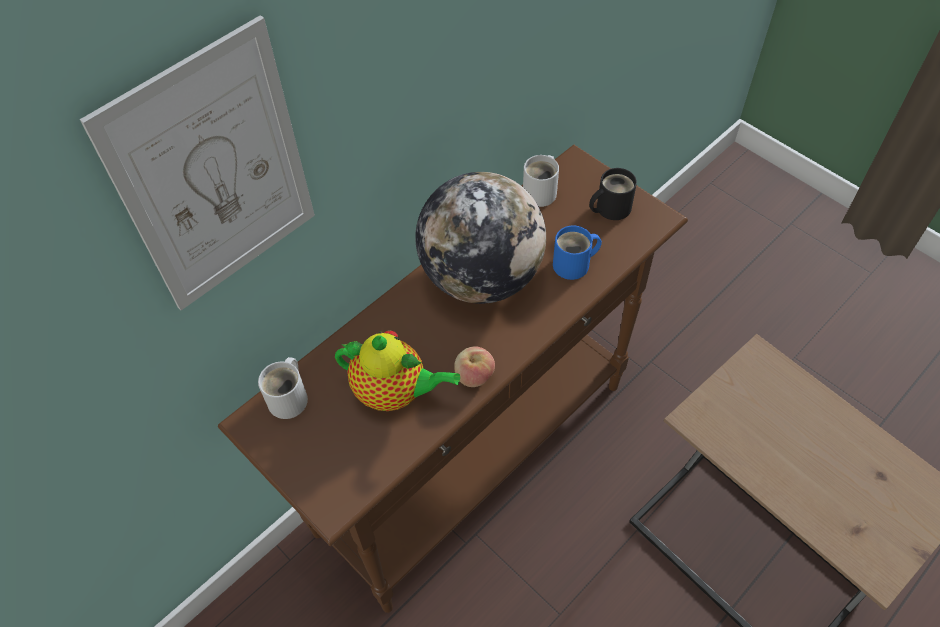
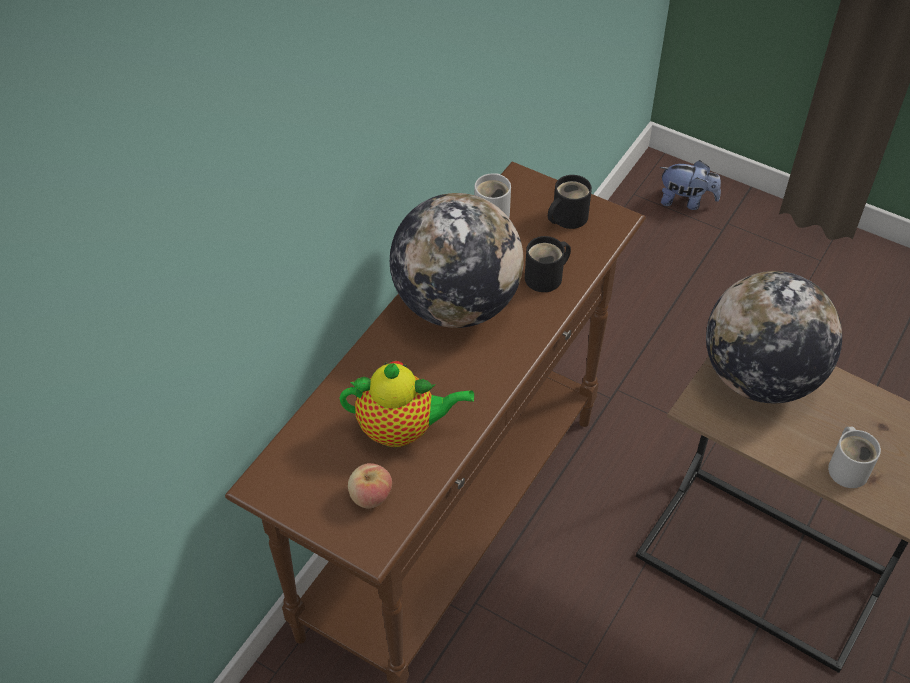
camera: 15 degrees left, 5 degrees down
picture [80,15,315,310] -> none
white mug [258,357,308,419] -> white mug moved to [828,427,881,488]
apple [454,346,495,387] -> apple moved to [348,463,392,508]
blue mug [553,226,602,280] -> black mug [525,236,571,292]
none -> plush toy [660,160,721,210]
none -> globe [706,271,842,403]

